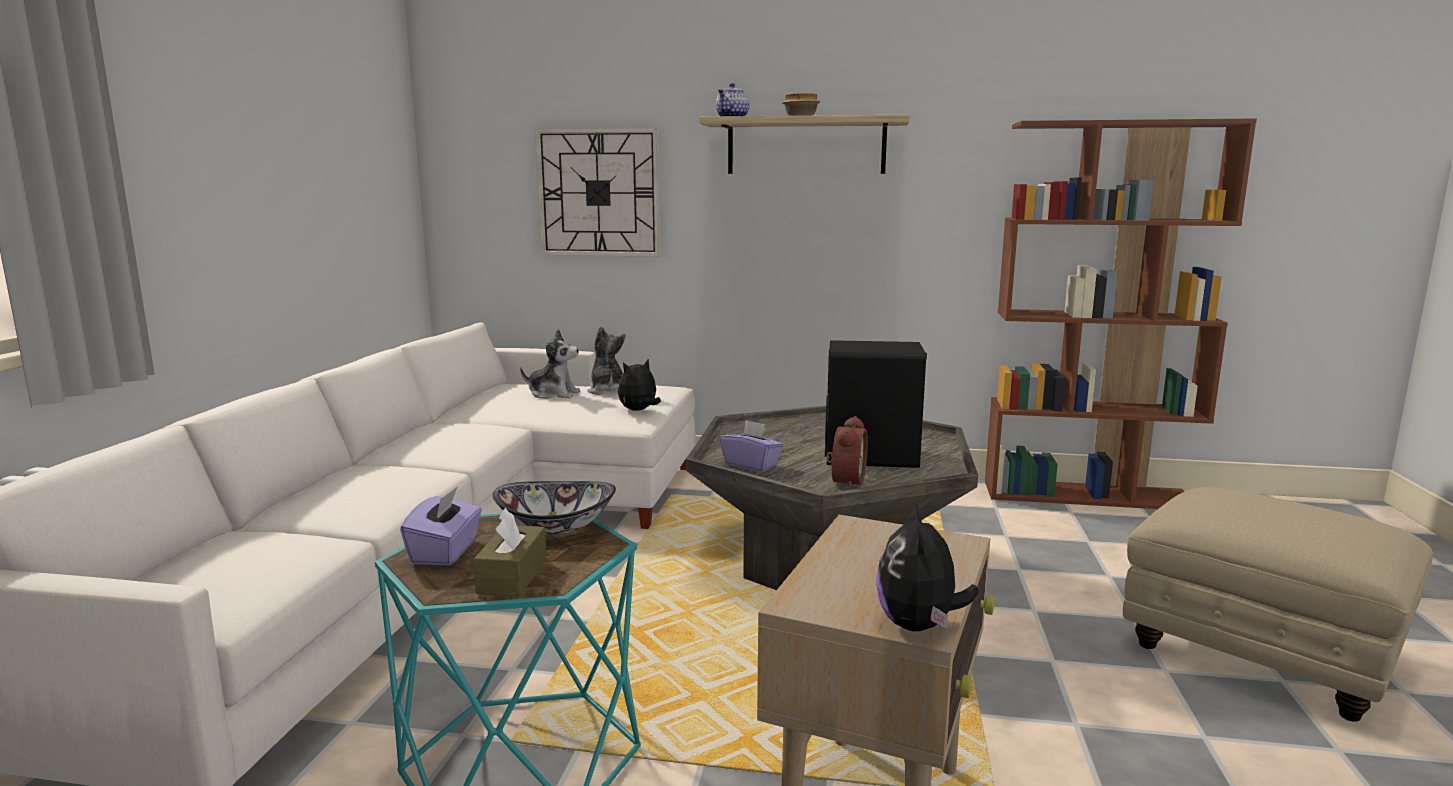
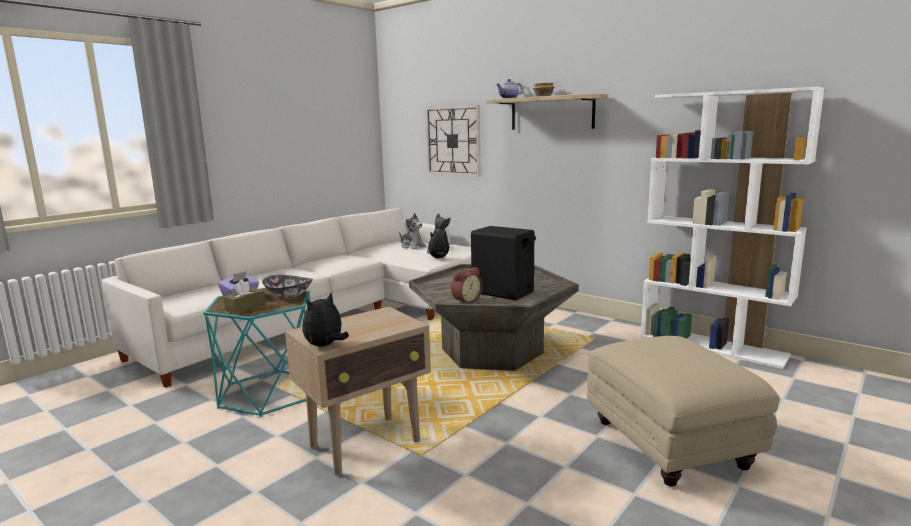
camera: 30 degrees right, 0 degrees up
purple tissue box [720,420,783,472] -> none
brown bookcase [985,118,1257,509] -> white bookcase [640,87,825,369]

